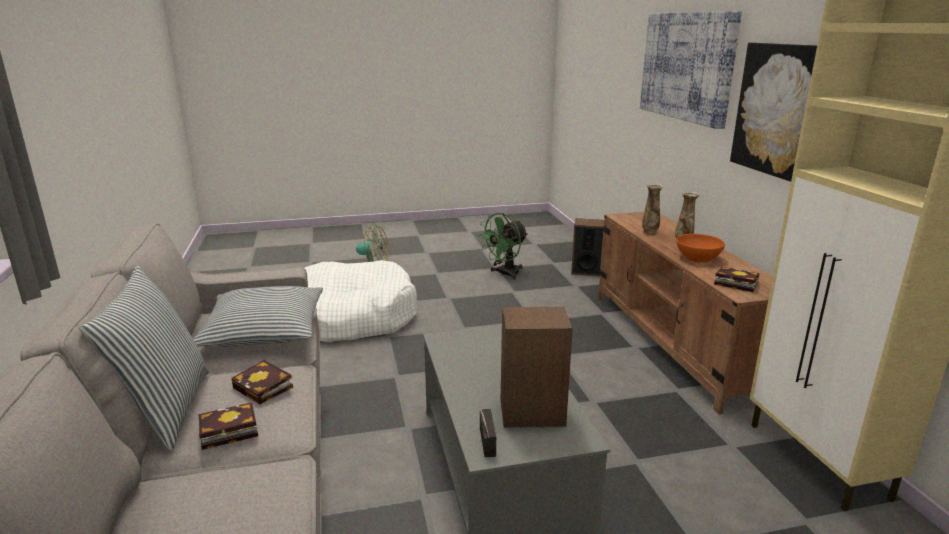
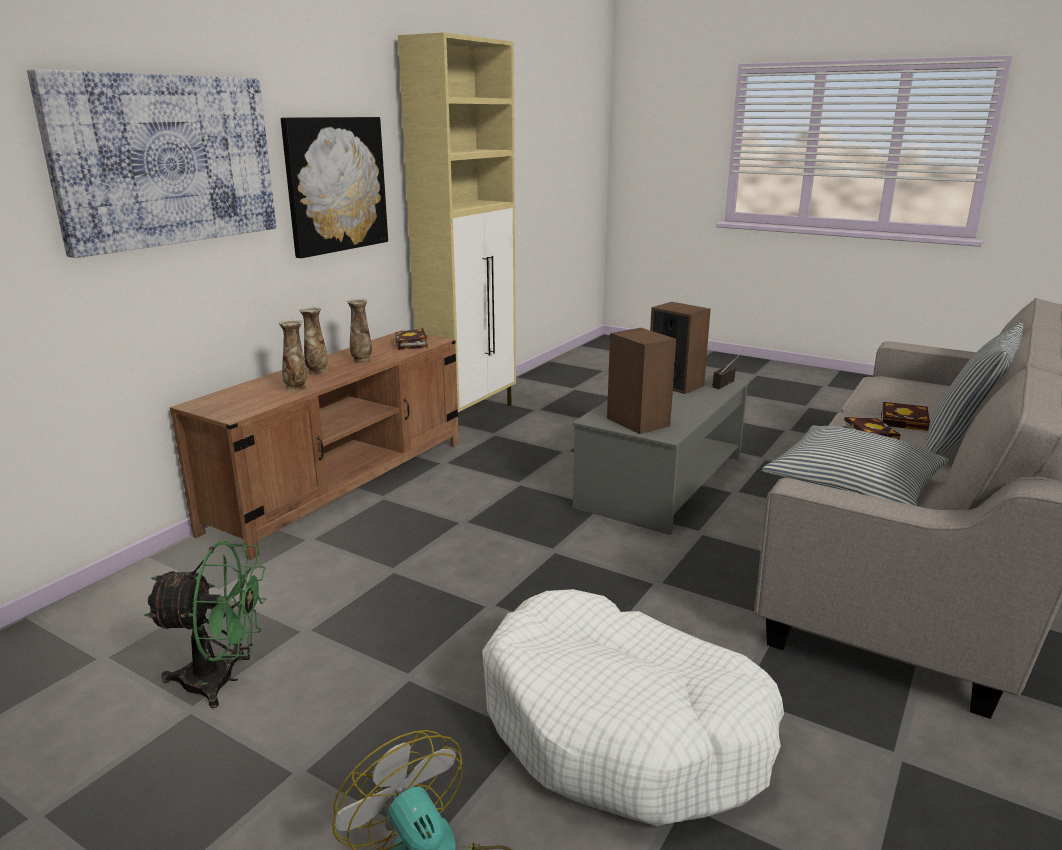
camera: 135 degrees left, 0 degrees up
speaker [571,218,604,276] -> speaker moved to [607,328,676,434]
orange bowl [676,234,725,263] -> vase [347,299,372,364]

